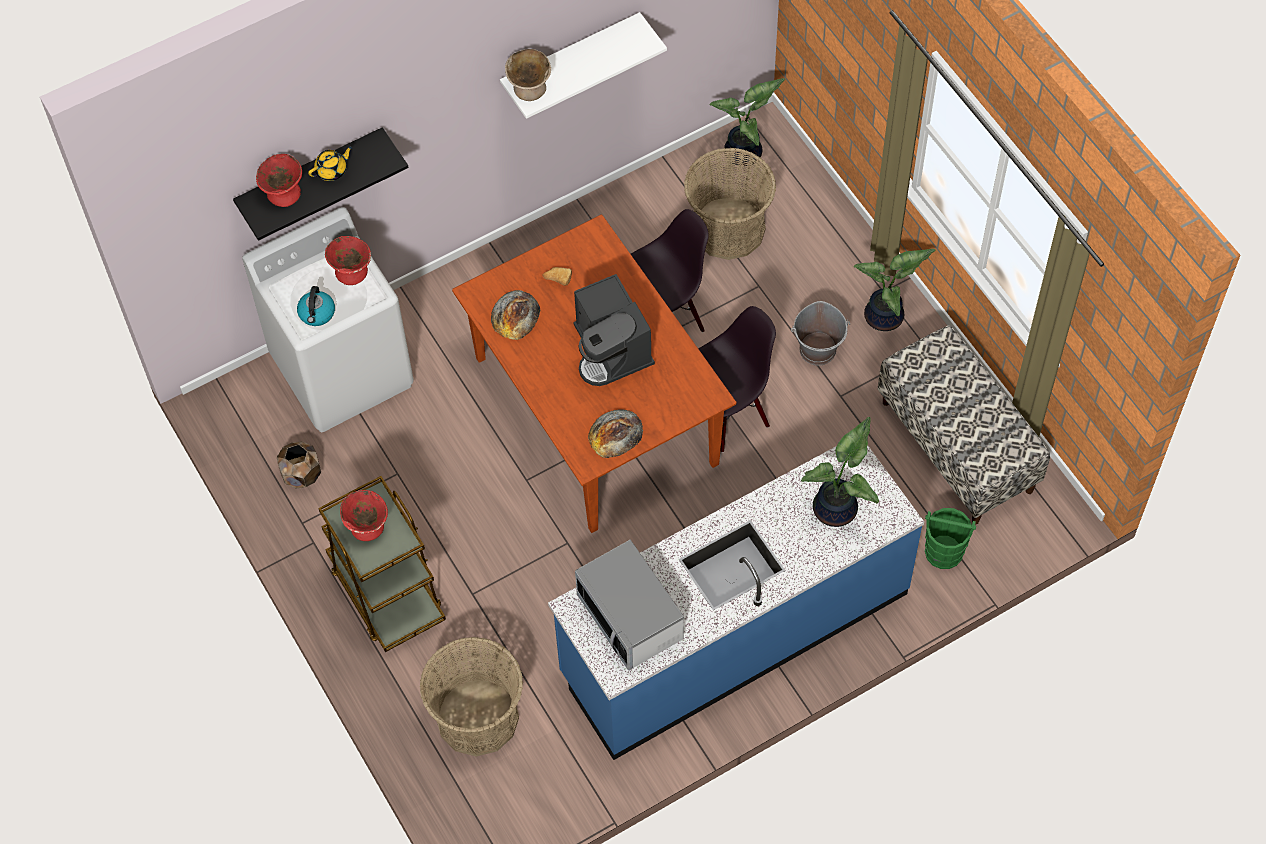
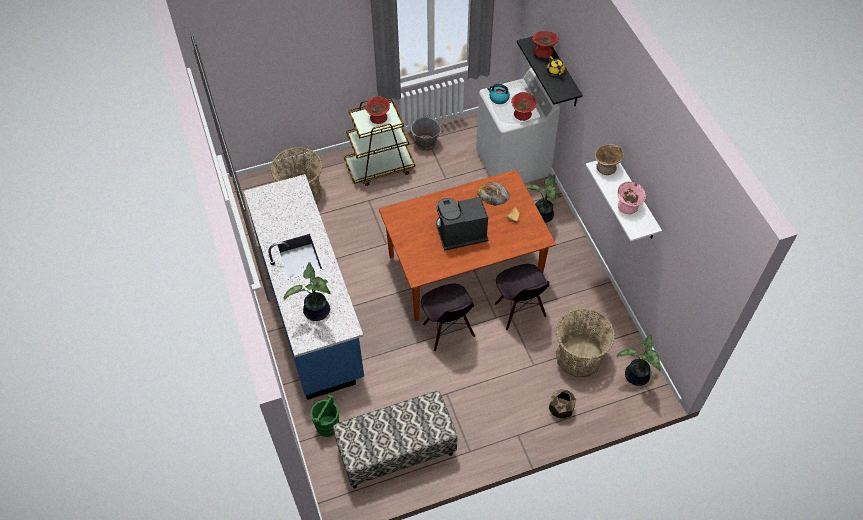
camera: 100 degrees right, 5 degrees down
brown planter [277,441,321,488] -> brown planter moved to [549,389,576,419]
microwave [575,540,684,670] -> none
bread [588,410,643,458] -> none
grey bucket [791,301,850,366] -> grey bucket moved to [411,115,441,151]
potted plant [854,249,935,331] -> potted plant moved to [525,174,561,223]
none -> pink bowl [617,182,646,214]

